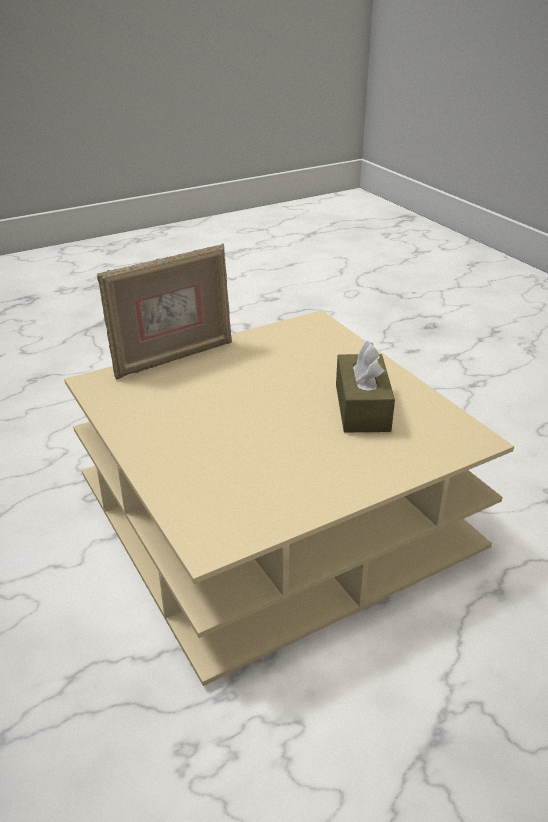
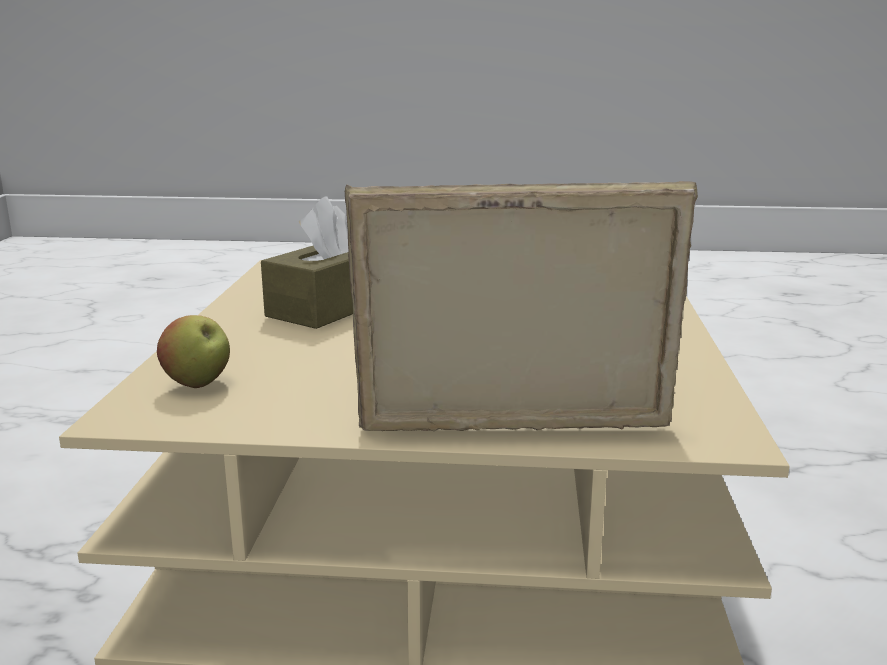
camera: 145 degrees left, 15 degrees down
none -> apple [157,315,230,388]

